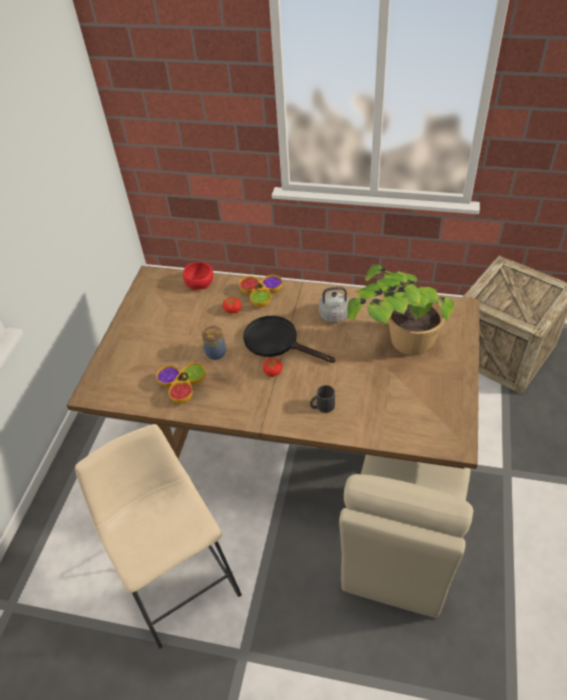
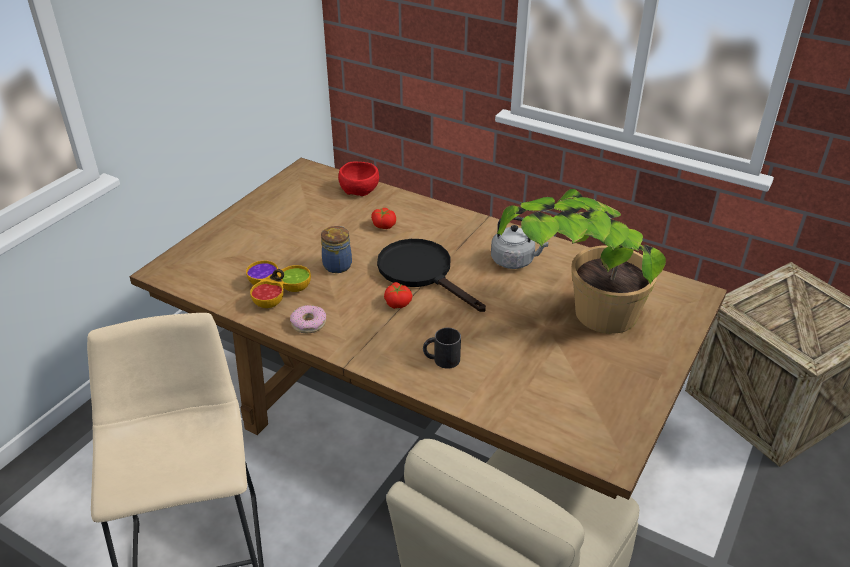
camera: 15 degrees right, 10 degrees down
bowl [239,275,282,307] -> none
none -> donut [290,305,326,333]

